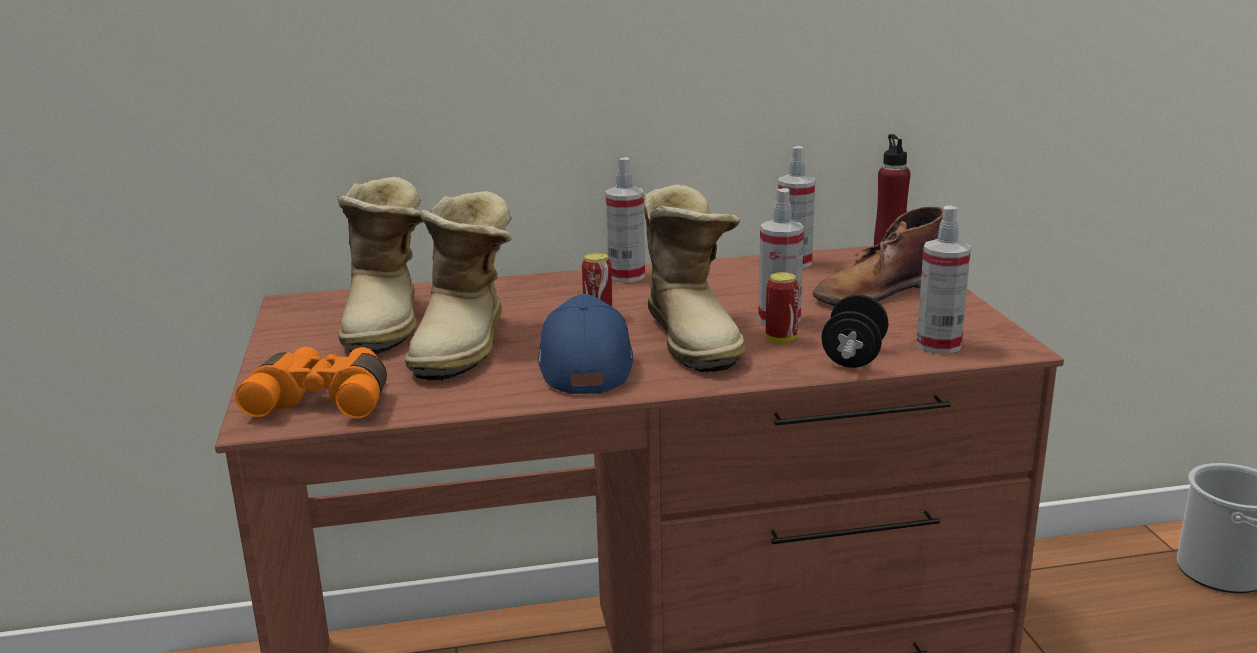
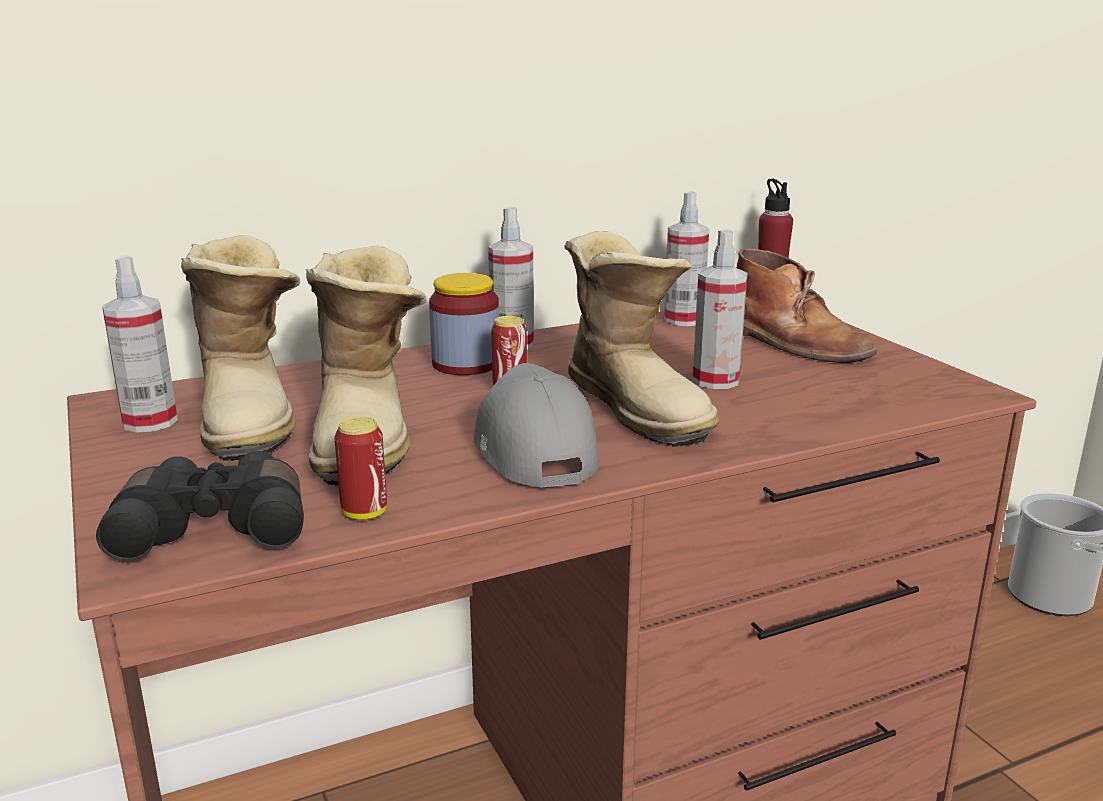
camera: 15 degrees left, 0 degrees up
orange binoculars [235,347,387,418] -> black binoculars [96,451,304,561]
blue cap [538,294,633,394] -> grey cap [473,363,599,488]
can [766,272,799,343] -> can moved to [334,417,387,520]
brown boot [813,207,943,306] -> brown boot turned 90 degrees counterclockwise [737,248,877,363]
black dumbbell [821,294,888,368] -> none
spray bottle [916,205,971,354] -> spray bottle moved to [102,255,178,433]
none -> jar [429,273,499,375]

